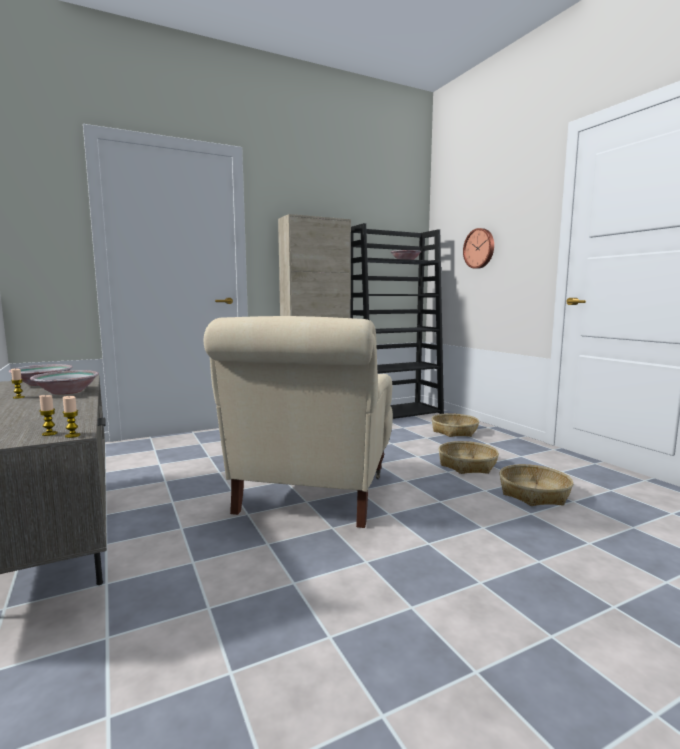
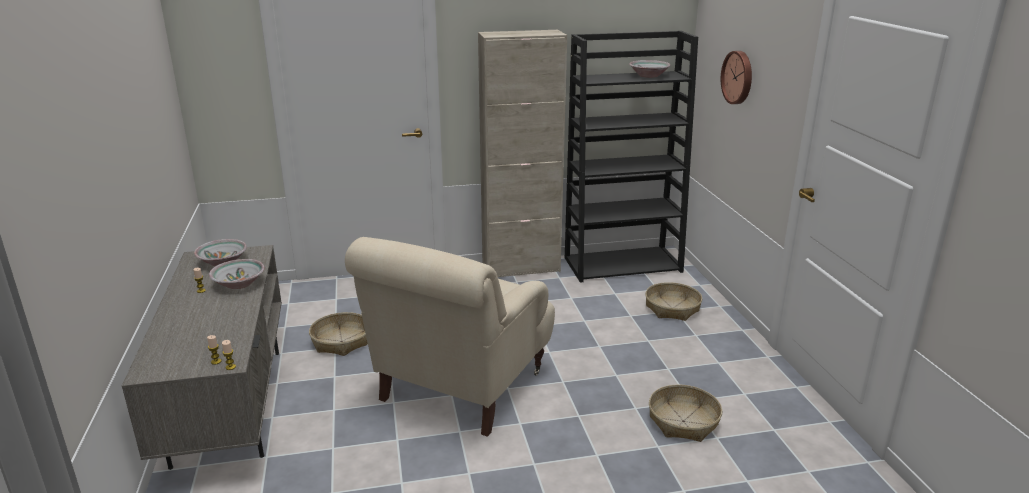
camera: 15 degrees right, 15 degrees up
basket [439,441,499,474] -> basket moved to [309,312,368,356]

